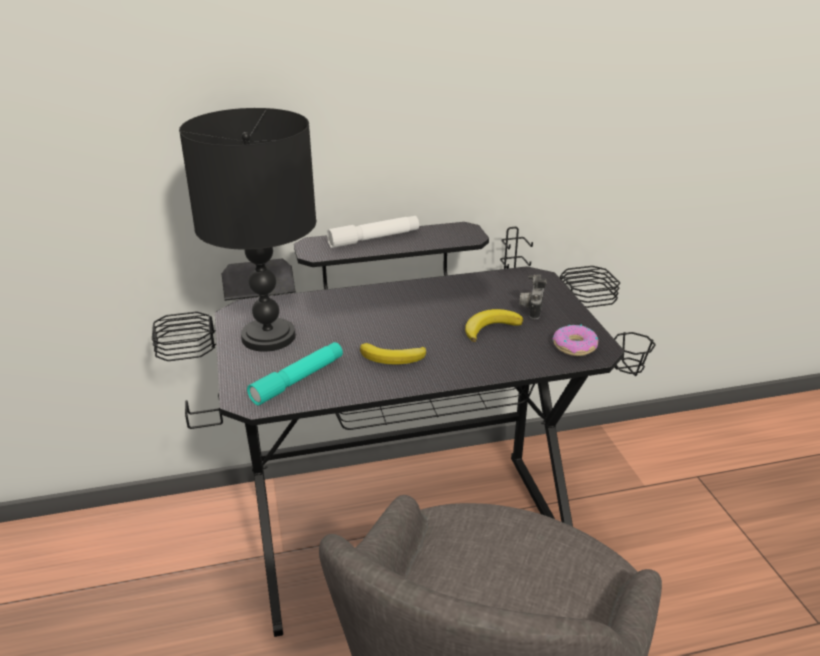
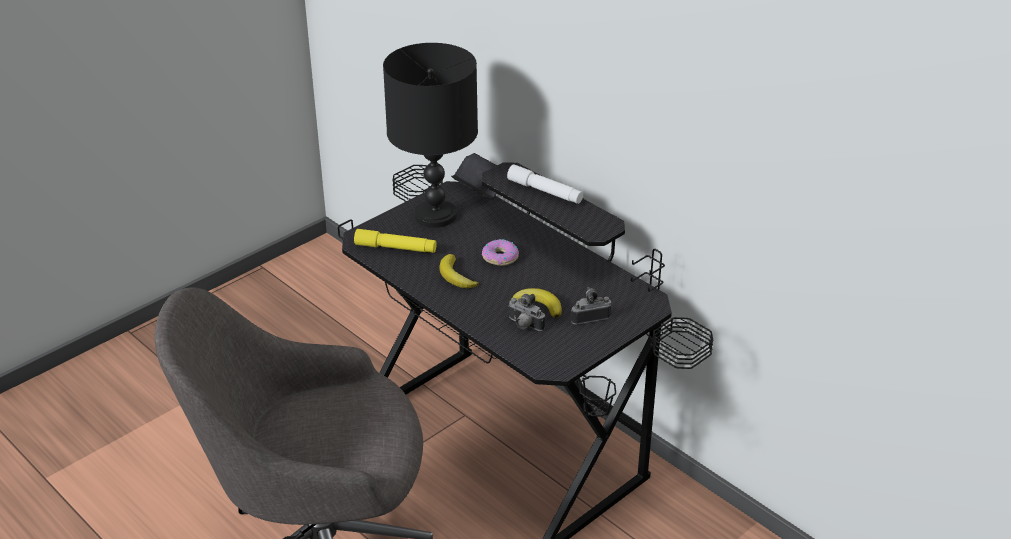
camera: 60 degrees right, 5 degrees up
turquoise flashlight [247,342,343,405] -> yellow flashlight [354,229,437,253]
donut [553,324,598,356] -> donut moved to [482,239,519,266]
none -> camera [508,294,545,331]

